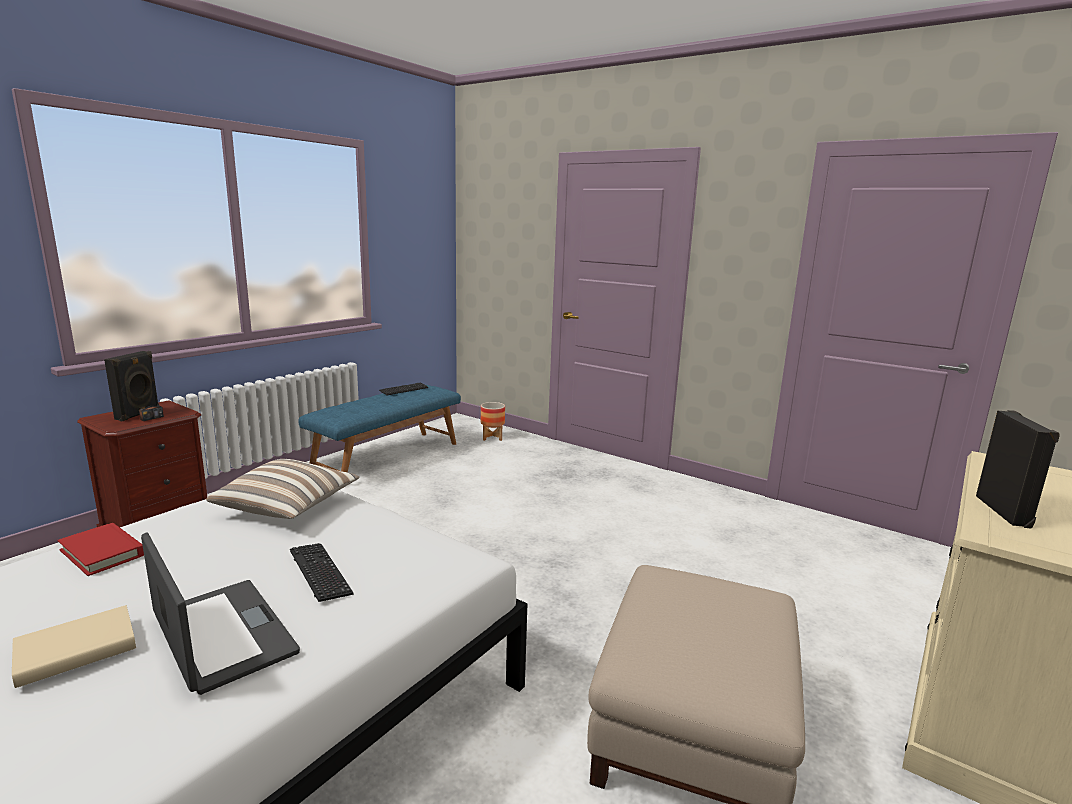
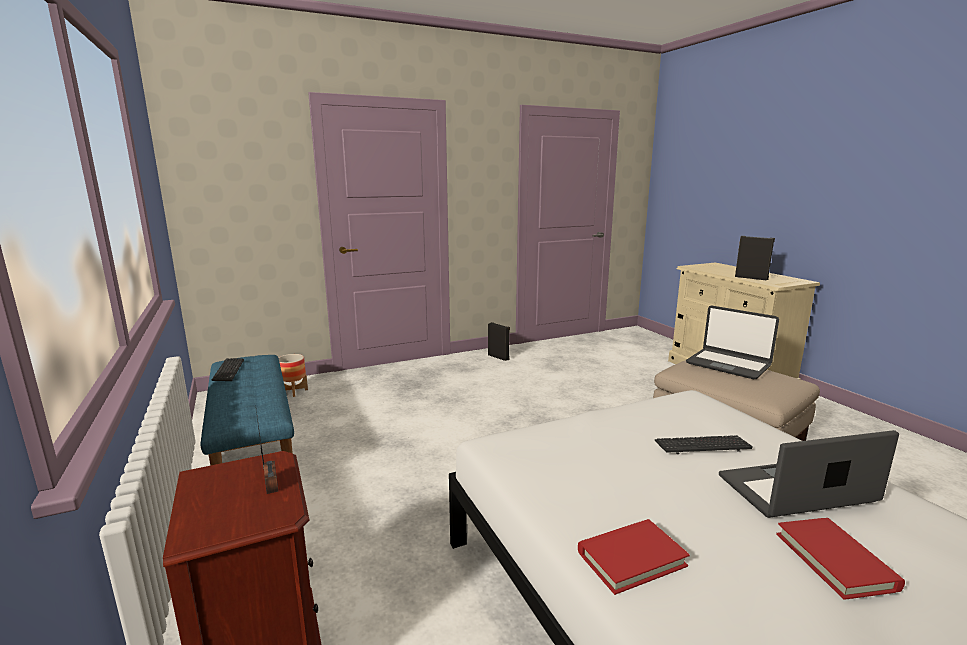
camera: 60 degrees left, 0 degrees up
beige book [12,605,136,688] -> red book [776,518,905,600]
black speaker [104,351,159,421] -> black speaker moved to [488,322,510,361]
pillow [206,459,360,519] -> none
none -> laptop [686,306,779,379]

